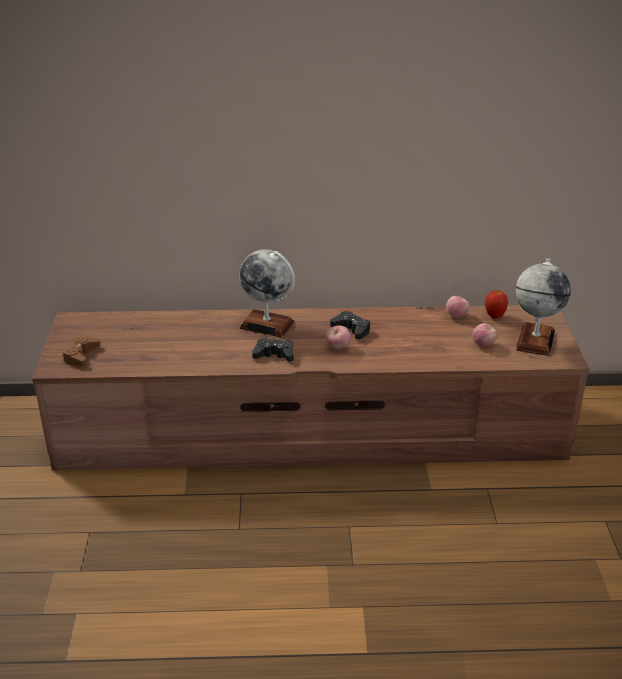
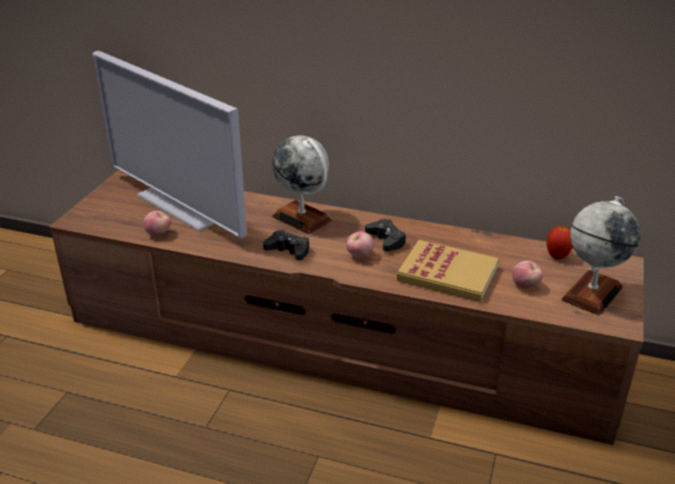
camera: 20 degrees right, 0 degrees up
brown game controller [63,335,100,366] -> none
apple [446,296,470,318] -> apple moved to [143,211,171,236]
none -> television [92,51,247,238]
none -> book [397,240,499,302]

